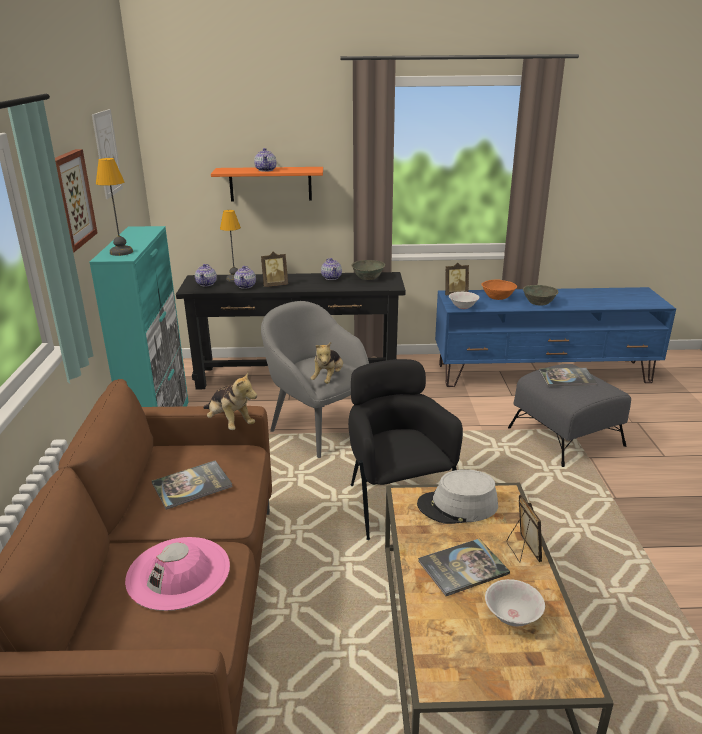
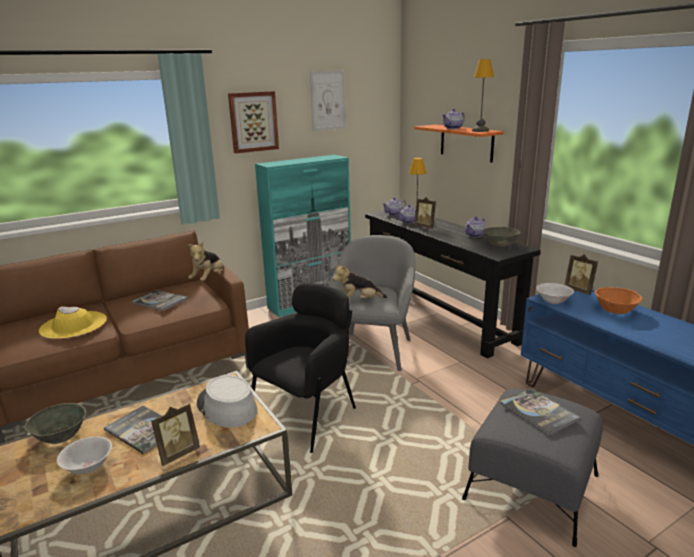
camera: 60 degrees right, 5 degrees down
table lamp [96,158,133,256] -> table lamp moved to [472,59,494,132]
pink hat [125,537,230,611] -> yellow hat [39,306,107,339]
grey bowl [523,285,558,306] -> grey bowl moved to [24,403,86,444]

